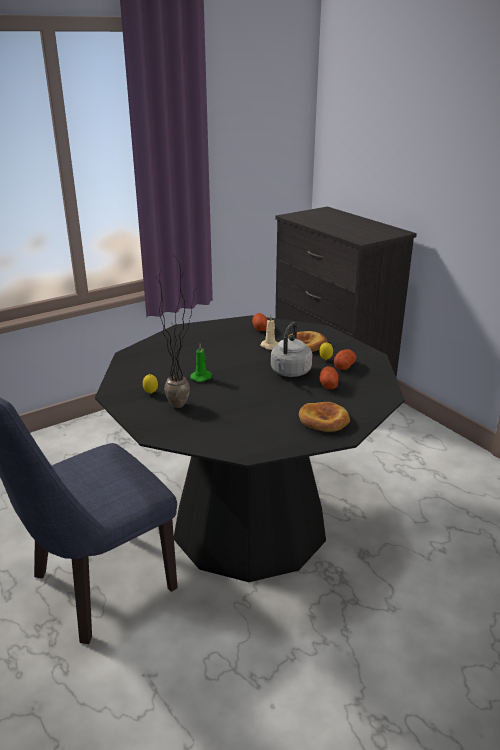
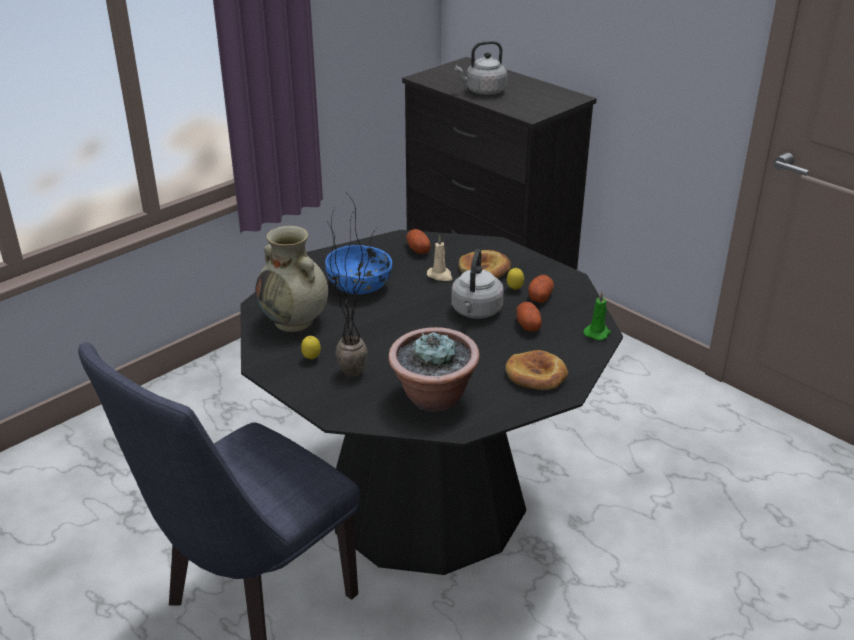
camera: 10 degrees left, 5 degrees up
green candle [190,344,212,382] -> green candle moved to [583,292,611,340]
none -> beige vase [255,226,328,332]
none -> blue bowl [325,245,392,294]
none -> potted plant [388,327,480,412]
none -> grey kettle [455,41,507,95]

